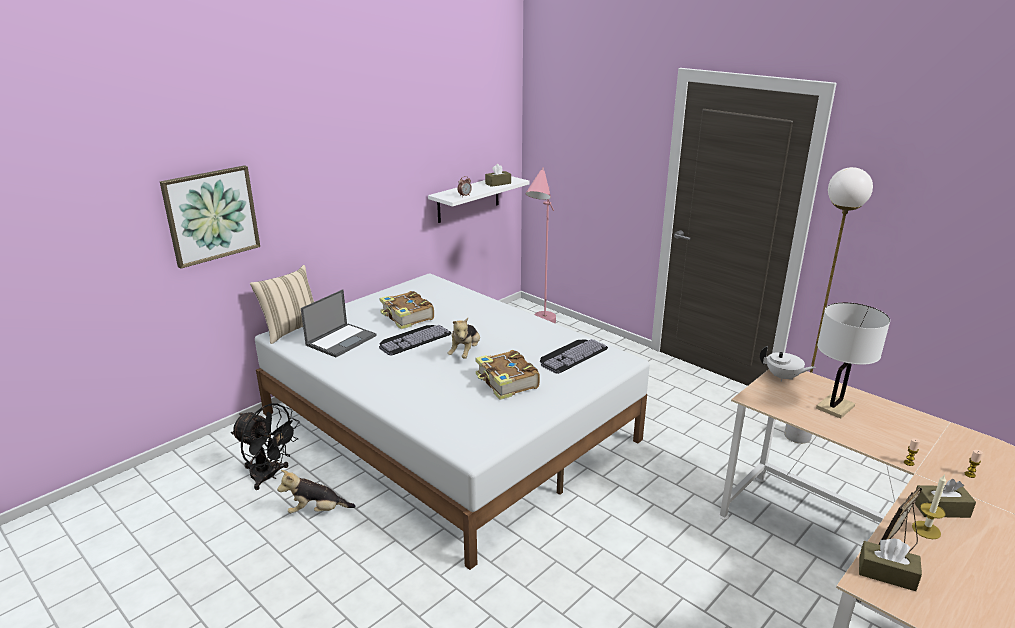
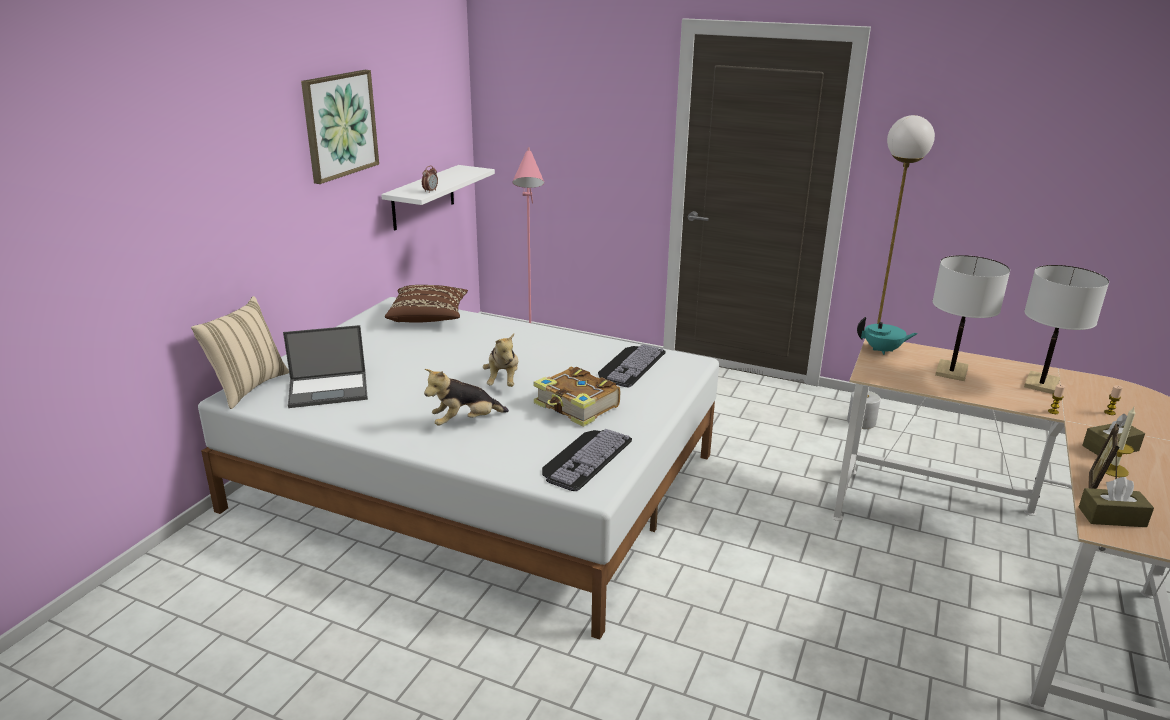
camera: 20 degrees left, 0 degrees up
picture [160,165,260,269] -> picture moved to [301,70,379,184]
black fan [231,403,300,490] -> none
plush toy [277,470,356,513] -> plush toy moved to [424,369,509,426]
laptop [301,289,377,357] -> laptop turned 60 degrees clockwise [283,325,368,408]
book [379,291,434,329] -> none
keyboard [379,325,452,355] -> keyboard moved to [542,429,632,491]
brown tissue box [485,164,511,187] -> none
white teapot [760,346,816,382] -> turquoise teapot [857,317,918,355]
none -> brown pillow [385,285,468,323]
none -> white table lamp [1024,265,1109,394]

